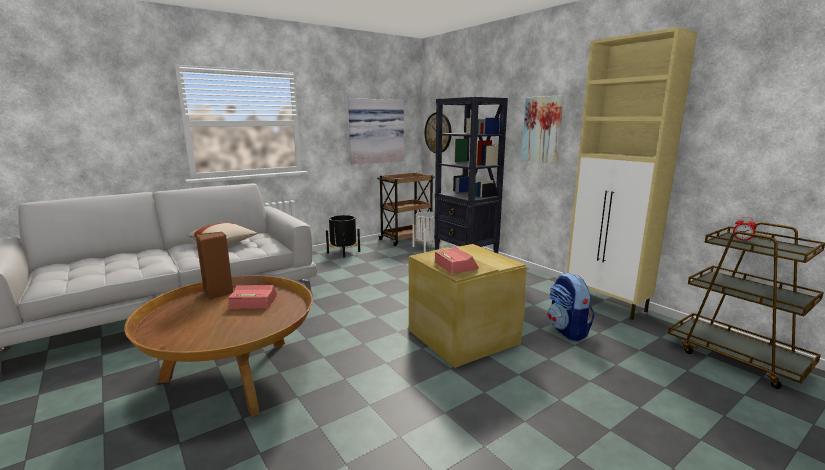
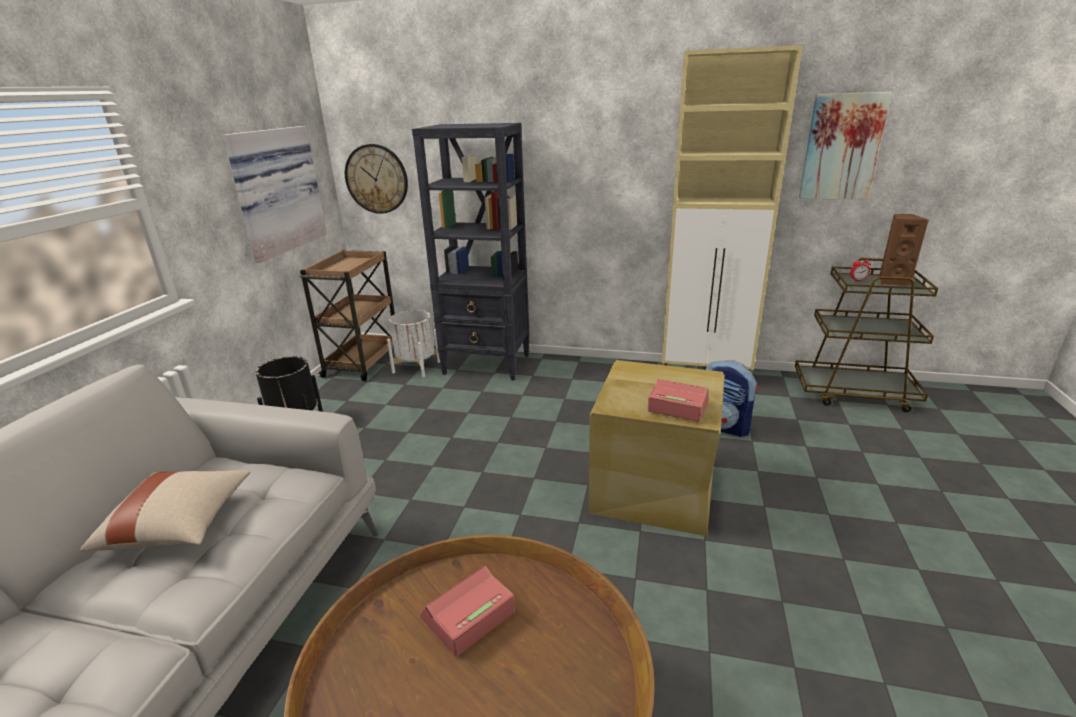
camera: 40 degrees left, 10 degrees up
brown speaker [196,232,233,300] -> brown speaker moved to [879,214,929,286]
picture [521,95,563,164] -> picture moved to [799,92,892,200]

